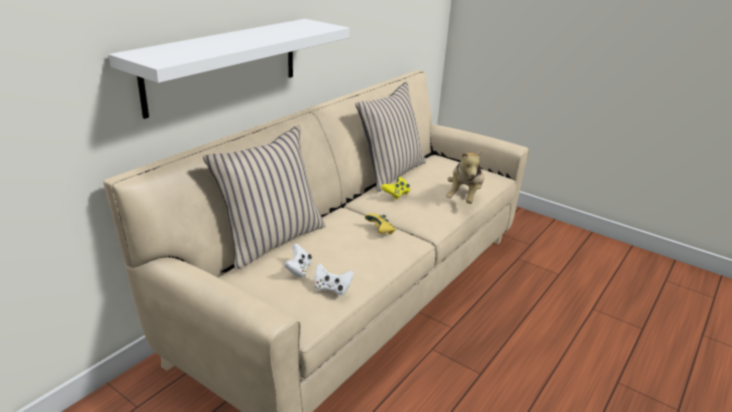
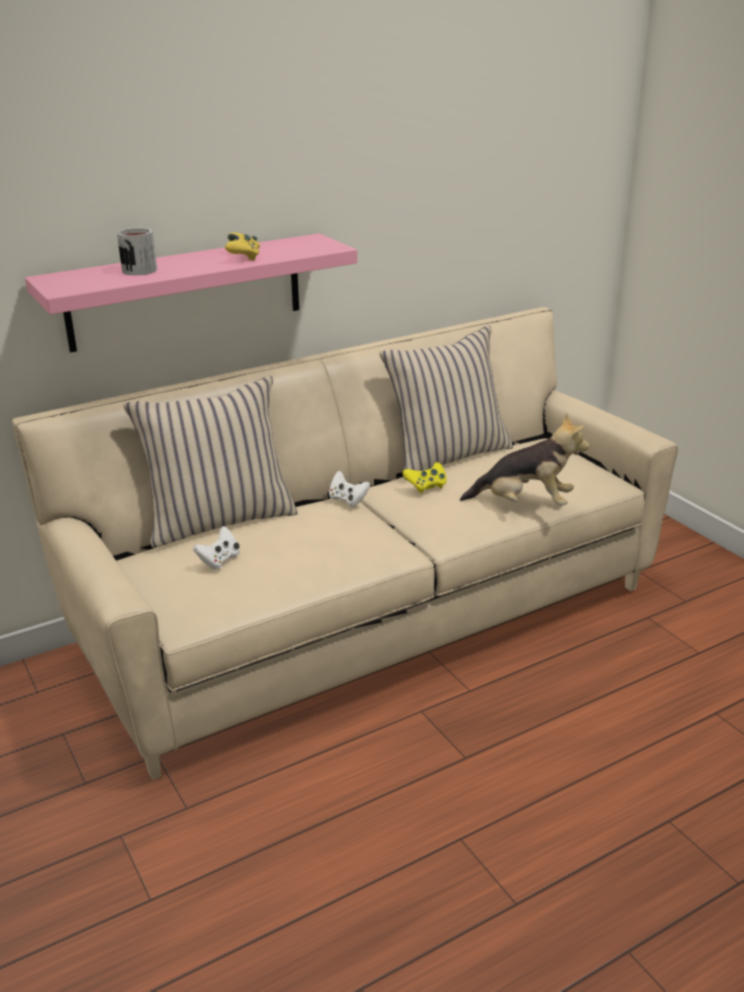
camera: 25 degrees right, 0 degrees up
white shelf [109,19,349,119] -> pink shelf [25,233,357,353]
white game controller [315,263,354,295] -> white game controller moved to [329,471,370,507]
yellow game controller [365,213,396,235] -> yellow game controller moved to [225,232,260,261]
plush toy [446,149,484,204] -> plush toy turned 120 degrees counterclockwise [460,413,589,506]
none -> mug [117,228,157,276]

